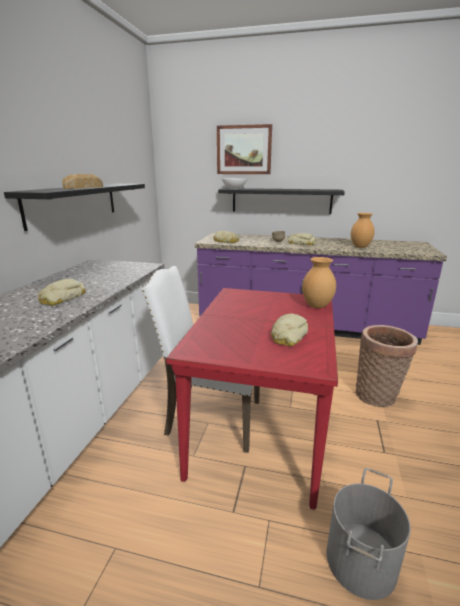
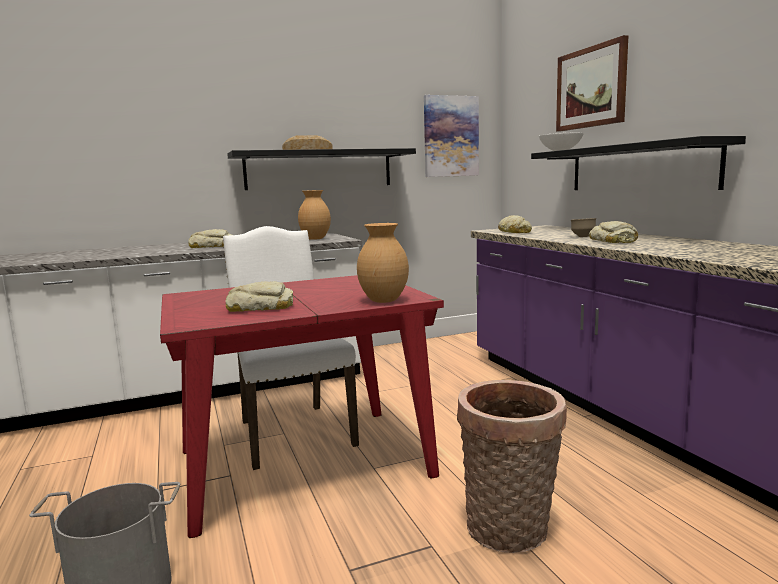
camera: 55 degrees right, 10 degrees down
brown vase [351,213,375,248] -> brown vase moved to [298,190,331,240]
none -> picture [424,95,479,177]

